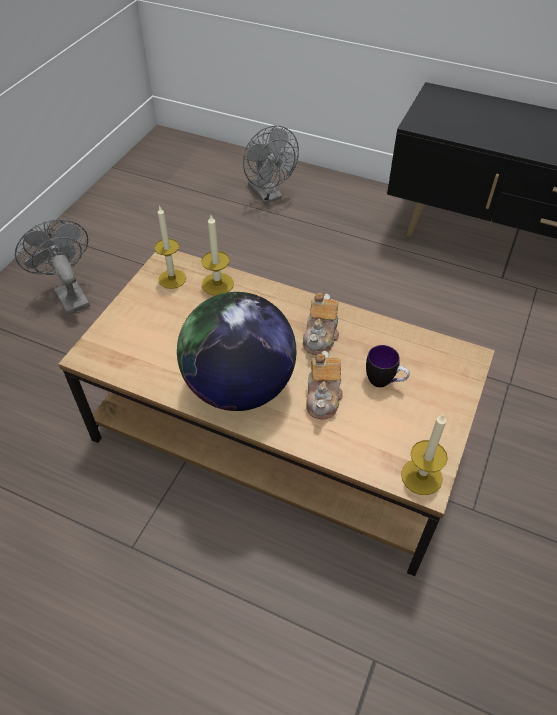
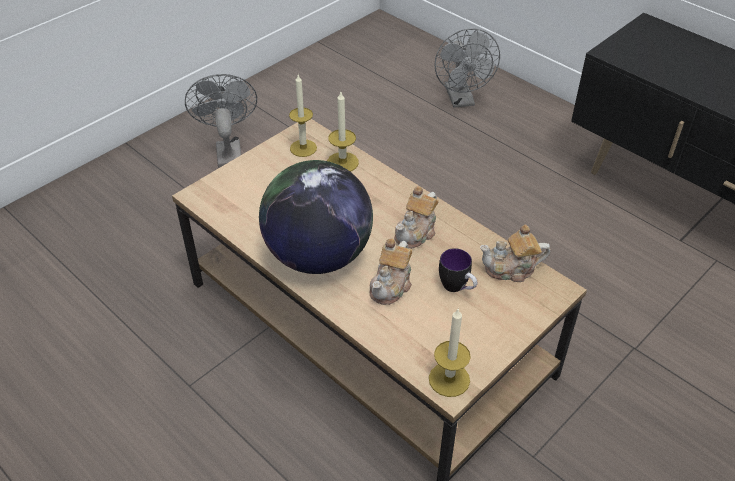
camera: 20 degrees right, 5 degrees down
none -> teapot [480,224,550,282]

